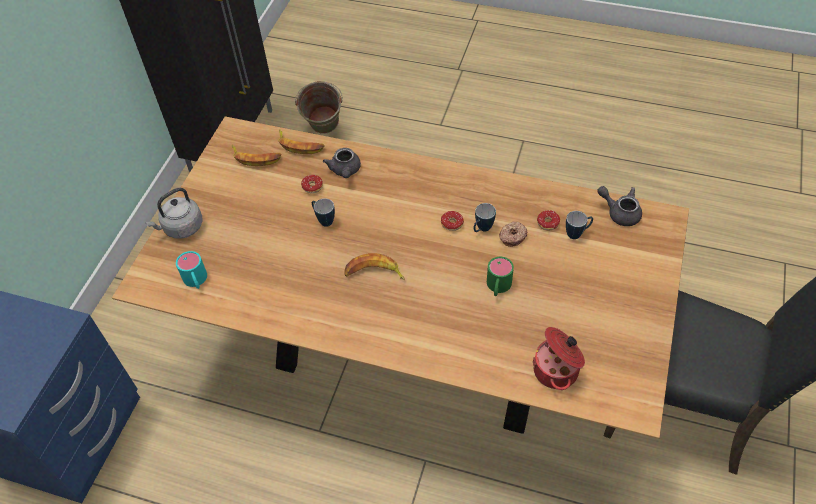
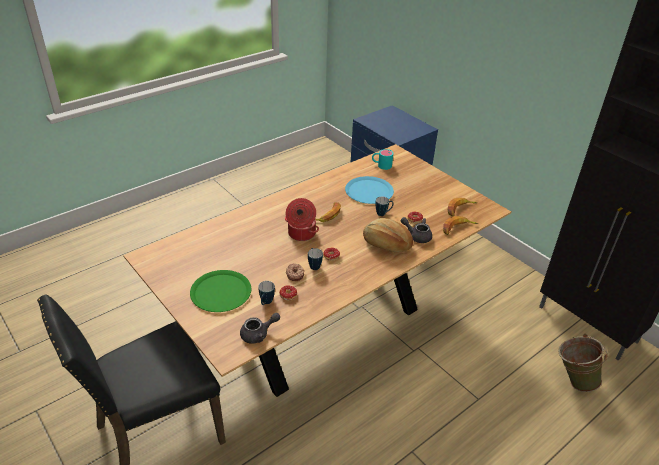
camera: 120 degrees right, 15 degrees down
grey kettle [146,188,203,239] -> none
green mug [487,257,514,296] -> none
cooking pot [532,327,585,390] -> cooking pot moved to [285,198,319,241]
none -> green plate [190,270,251,312]
none -> blue plate [345,176,394,204]
none -> bread [363,218,413,252]

